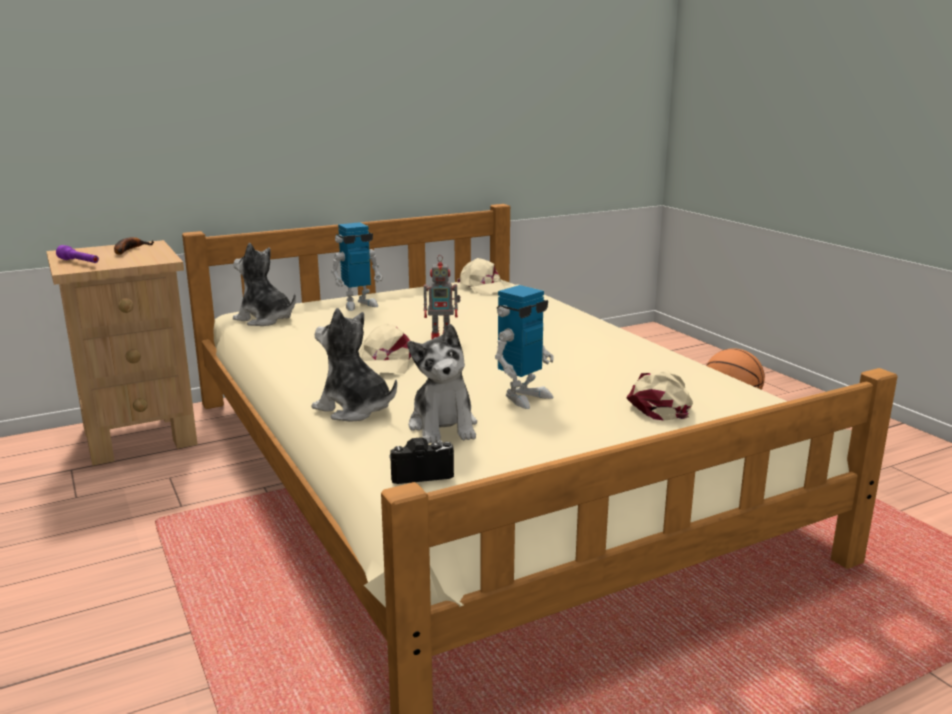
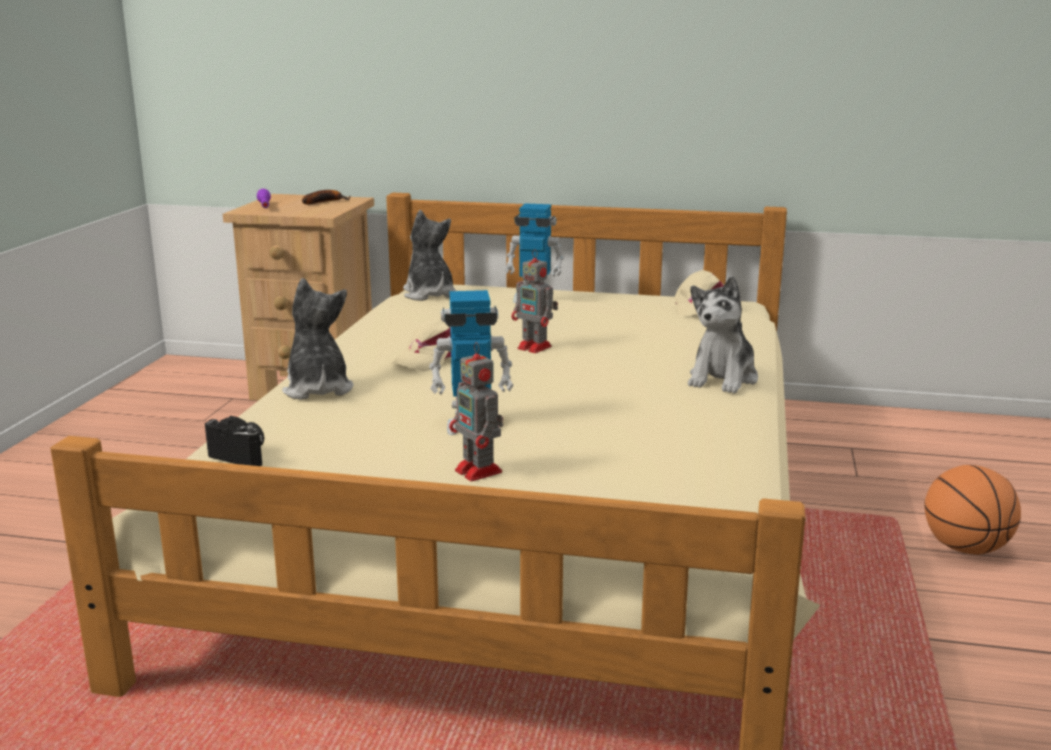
camera: 40 degrees right, 0 degrees up
plush toy [407,324,477,444] -> plush toy moved to [688,276,758,394]
beige cap [627,368,693,420] -> none
none -> toy robot [449,342,503,481]

